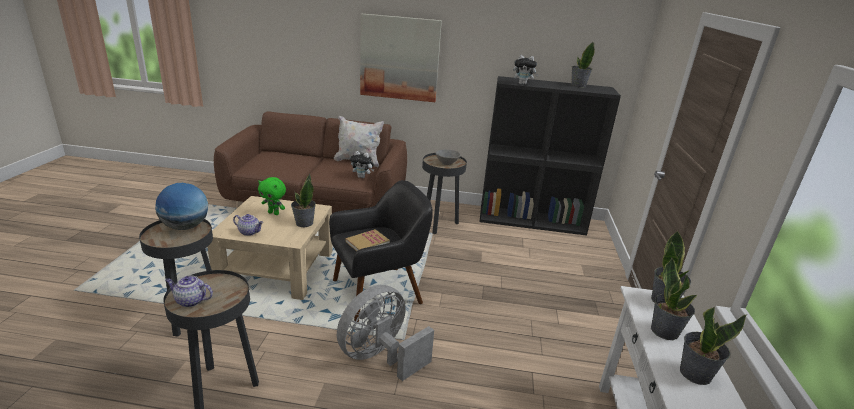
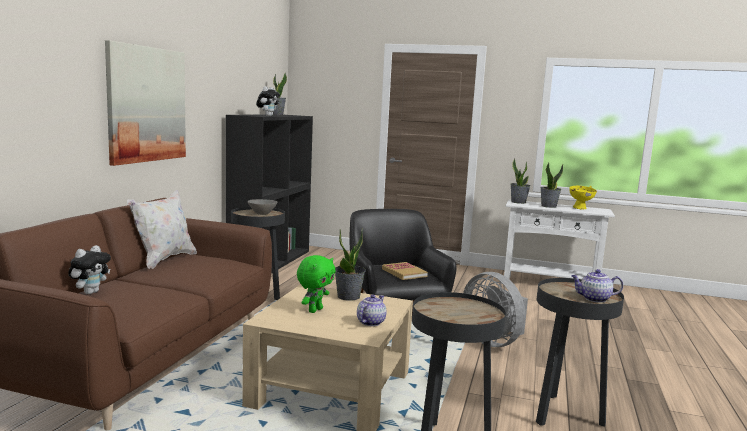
camera: 80 degrees left, 15 degrees down
globe [155,183,208,230] -> none
teapot [165,276,213,307] -> teapot turned 75 degrees clockwise [572,269,623,303]
plush toy [350,151,374,178] -> plush toy moved to [68,245,111,294]
potted plant [680,307,747,385] -> yellow bowl [569,186,597,210]

